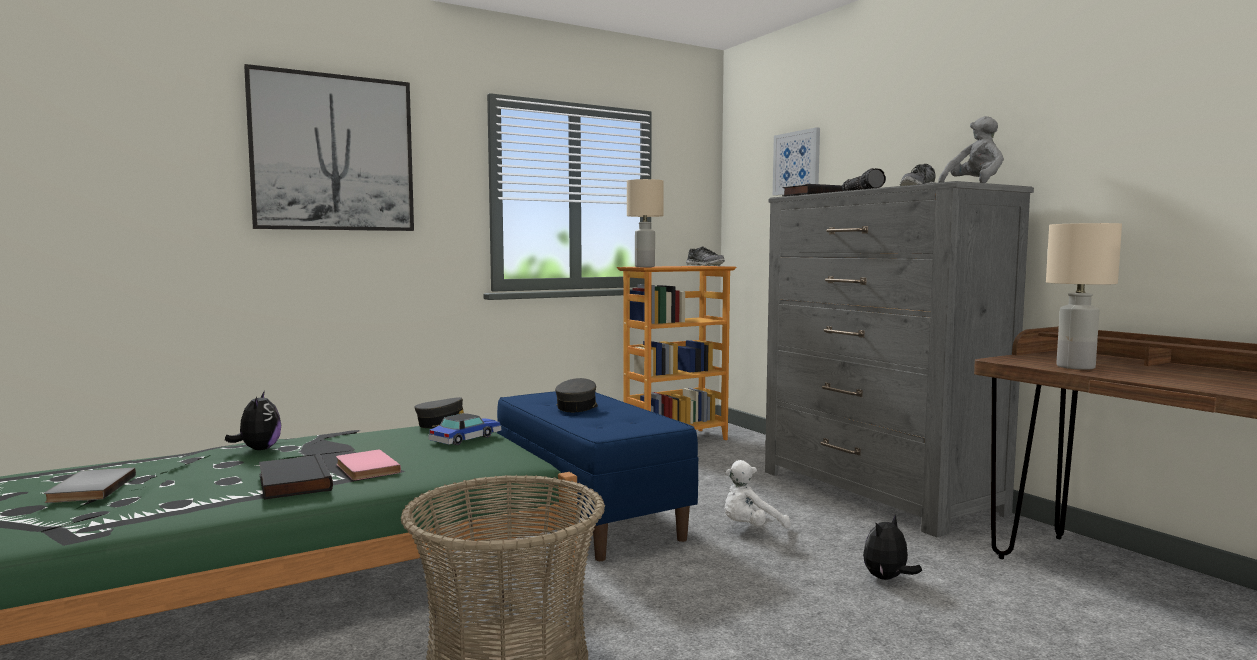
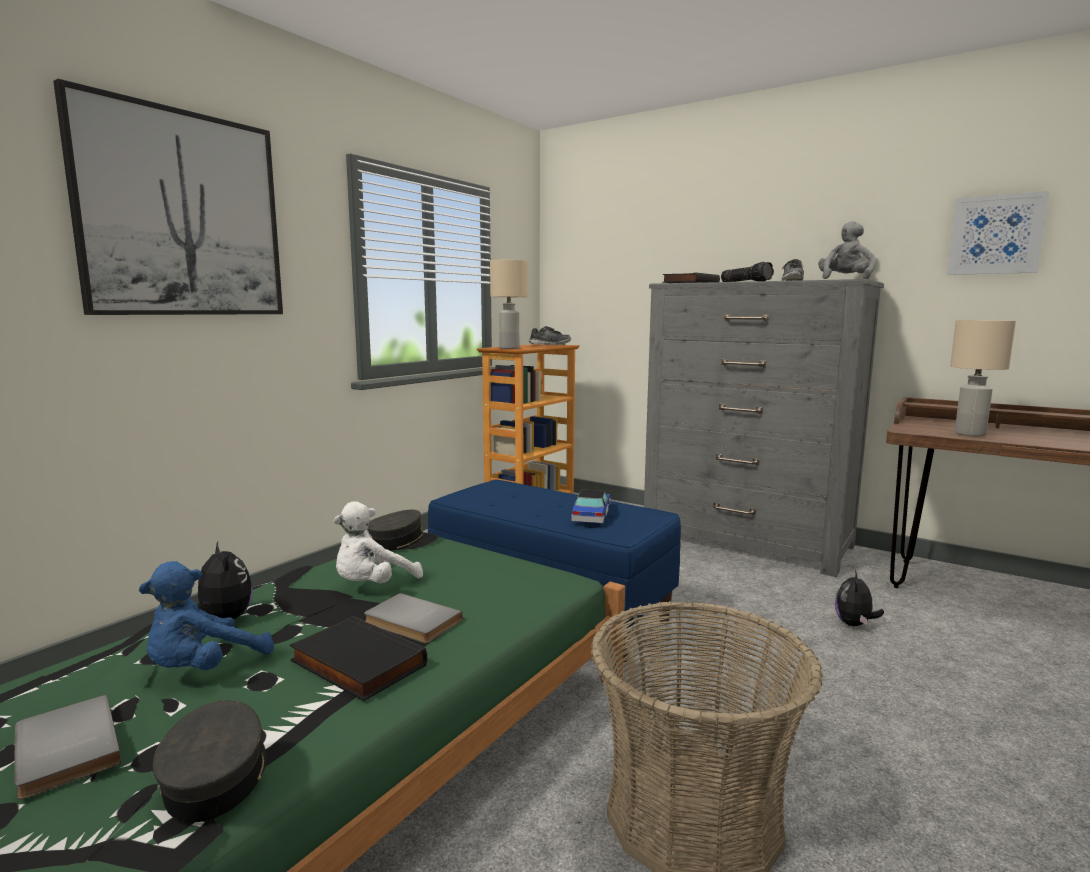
camera: 25 degrees left, 5 degrees up
pink book [336,449,401,480] -> grey book [364,593,463,643]
toy car [428,413,501,445] -> toy car moved to [571,490,611,523]
grey cap [555,378,598,412] -> grey cap moved to [153,700,267,822]
white plush toy [724,460,790,529] -> white plush toy moved to [333,501,423,583]
picture [773,127,820,196] -> picture moved to [947,191,1049,275]
none -> blue plush toy [139,561,274,670]

